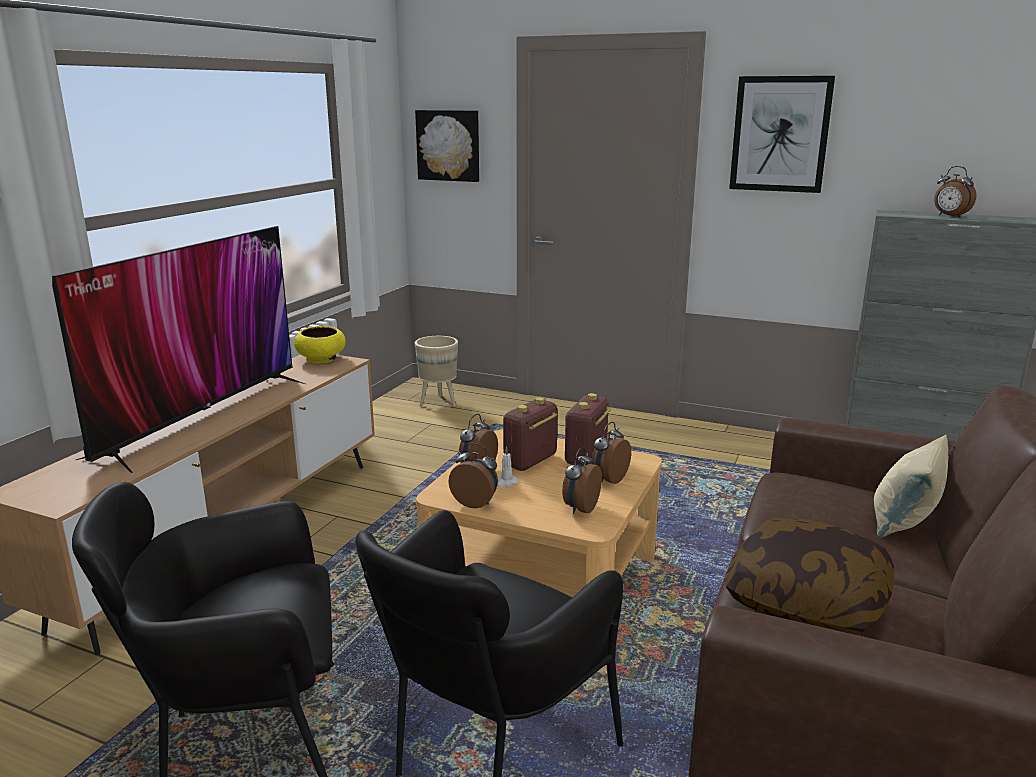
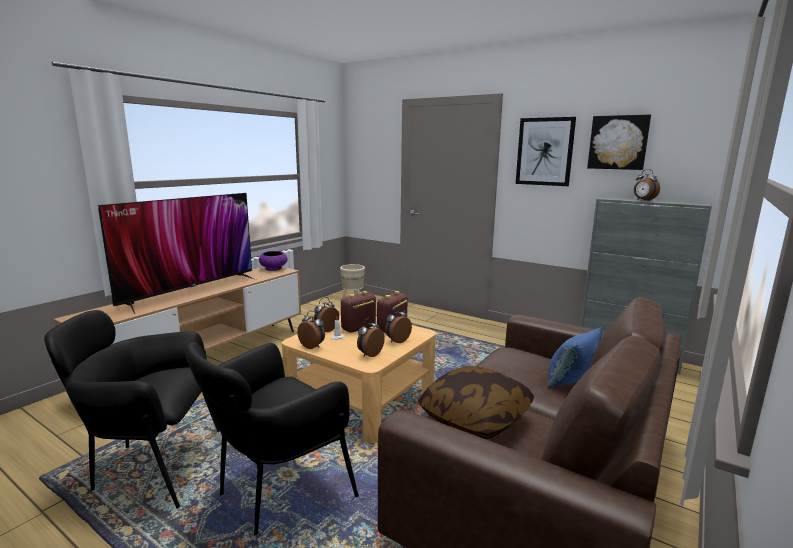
camera: 10 degrees right, 5 degrees down
yellow bowl [294,326,346,364] -> purple bowl [259,251,288,271]
picture [415,110,479,182] -> picture moved to [587,114,651,170]
beige pillow [874,434,948,538] -> blue pillow [547,327,602,388]

